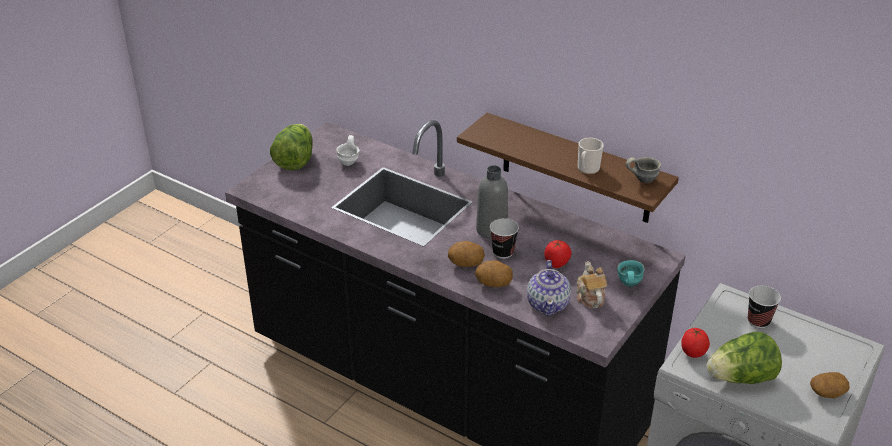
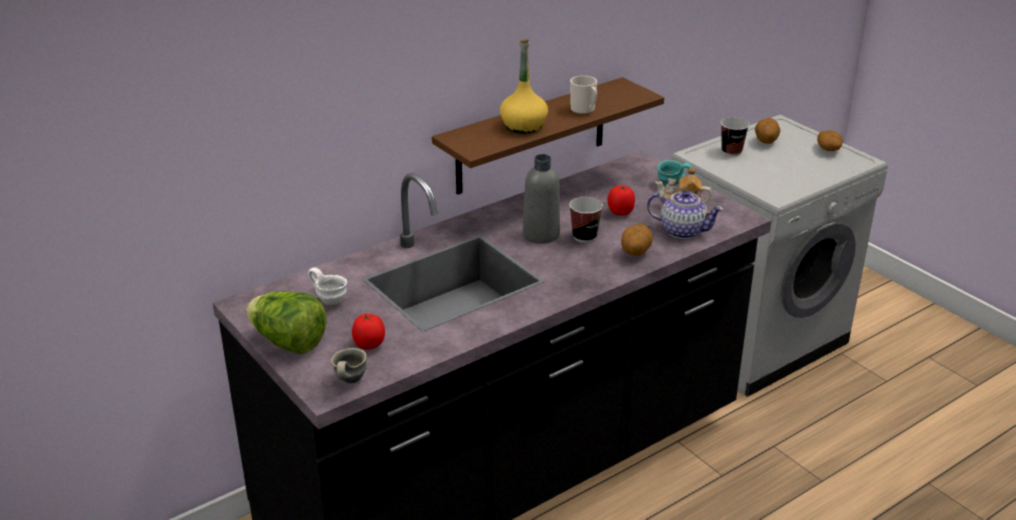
camera: 70 degrees left, 5 degrees down
potato [448,241,485,267] -> potato moved to [755,118,781,144]
grey mug [626,157,661,183] -> grey mug moved to [331,348,367,383]
tomato [681,327,710,358] -> tomato moved to [352,313,385,350]
lettuce [707,332,782,384] -> none
none -> yellow bottle [500,39,548,134]

